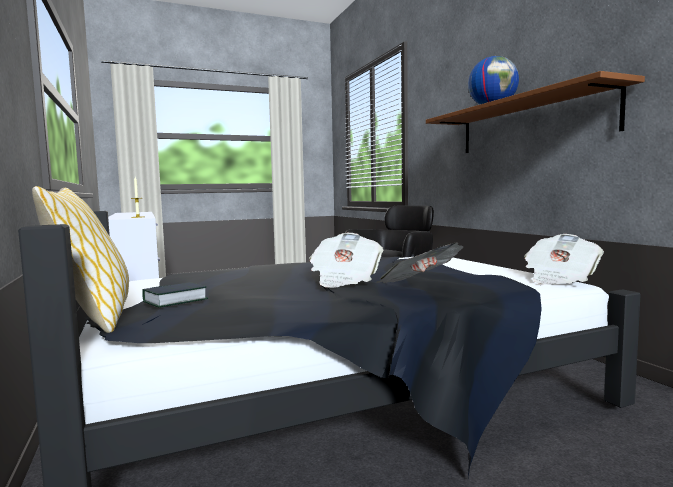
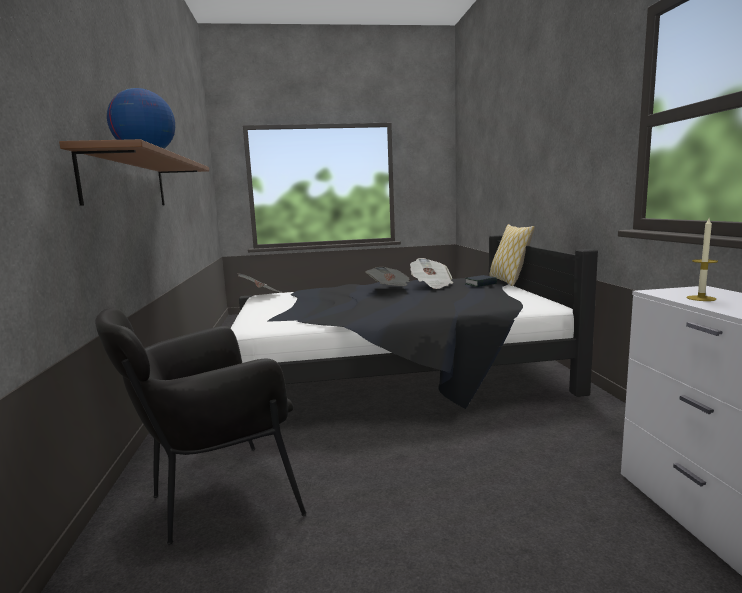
camera: 165 degrees left, 5 degrees up
newspaper [376,242,463,283] -> newspaper moved to [410,258,453,289]

